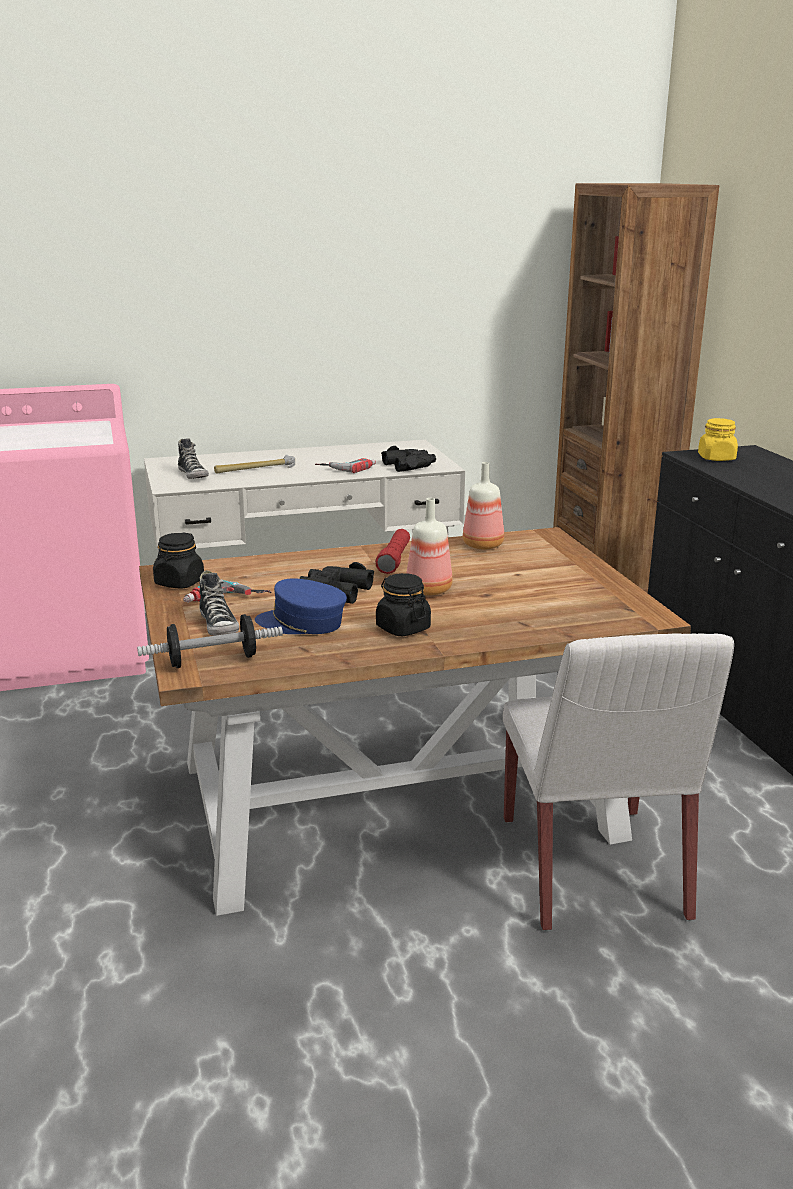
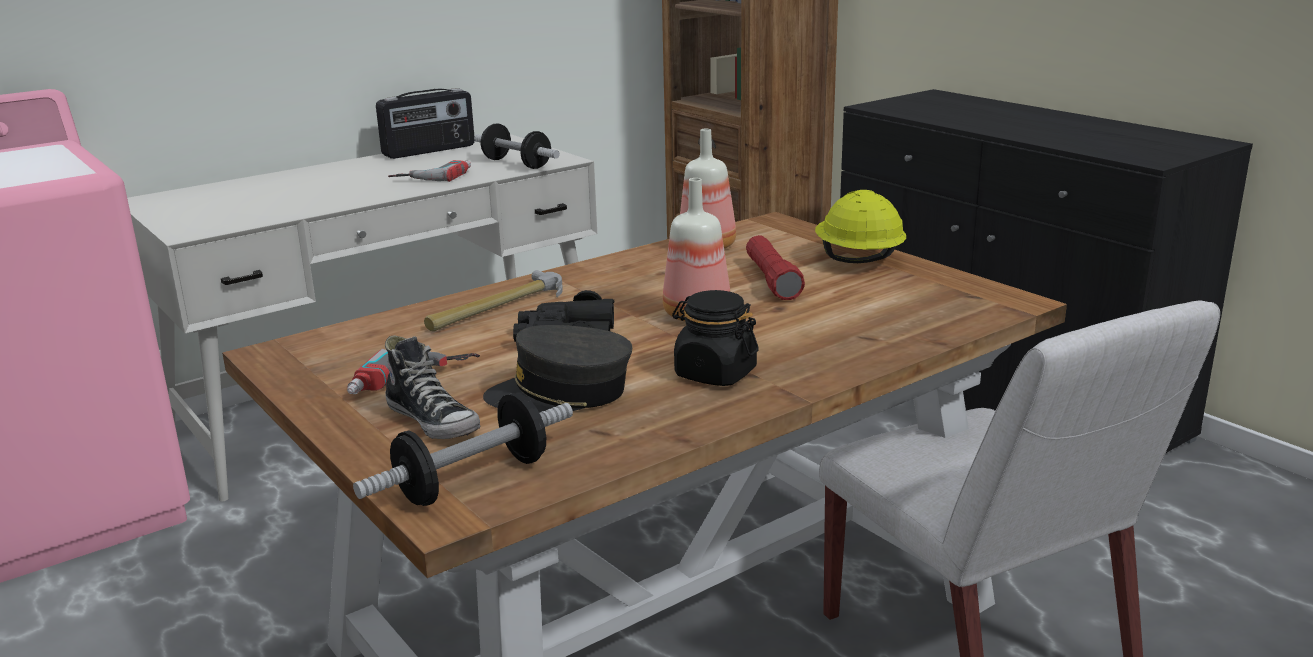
camera: 20 degrees left, 0 degrees up
black jar [153,532,204,589] -> none
shoe [178,438,209,479] -> none
hammer [214,455,295,474] -> hammer moved to [424,270,563,331]
blue cap [255,578,347,634] -> grey cap [483,325,633,413]
red flashlight [375,529,410,574] -> red flashlight moved to [746,235,805,300]
black binoculars [381,446,436,472] -> dumbbell [474,124,560,169]
yellow jar [698,418,738,461] -> none
none -> radio [376,88,475,159]
none -> yellow hard hat [815,190,906,263]

